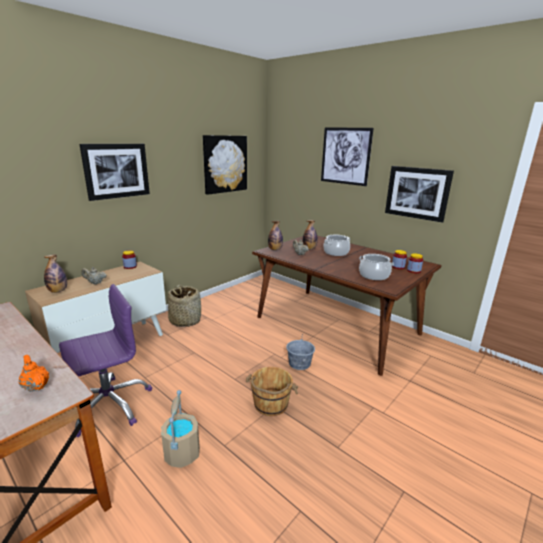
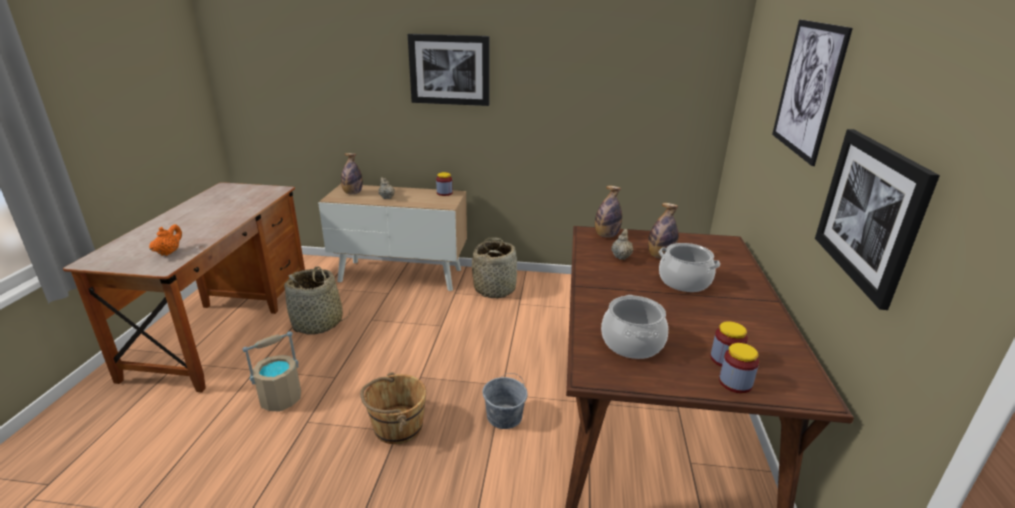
camera: 55 degrees right, 5 degrees up
purple office chair [59,284,152,437] -> basket [284,266,350,335]
picture [203,135,247,195] -> none

